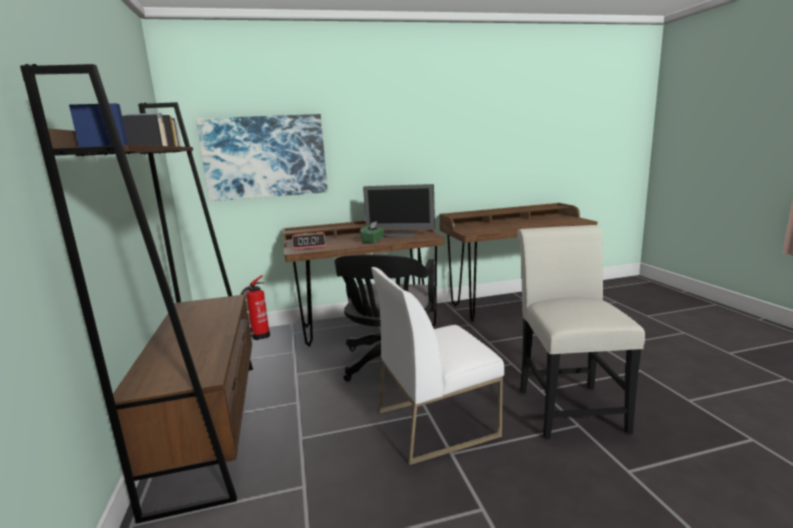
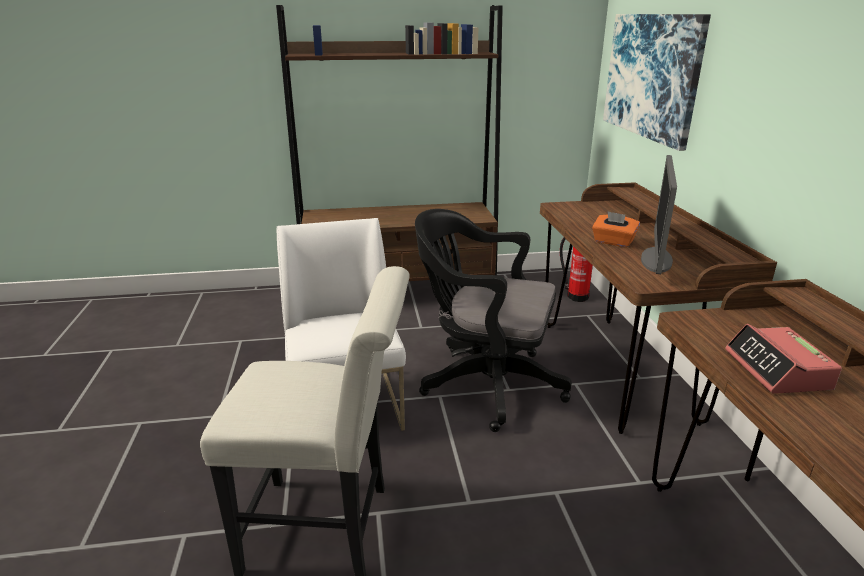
camera: 95 degrees right, 10 degrees up
alarm clock [292,233,326,250] -> alarm clock moved to [725,324,842,394]
green tissue box [360,221,385,243] -> orange tissue box [592,211,640,247]

